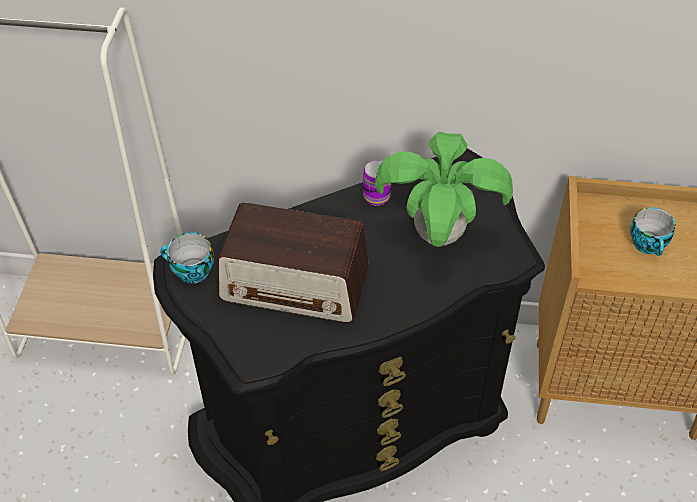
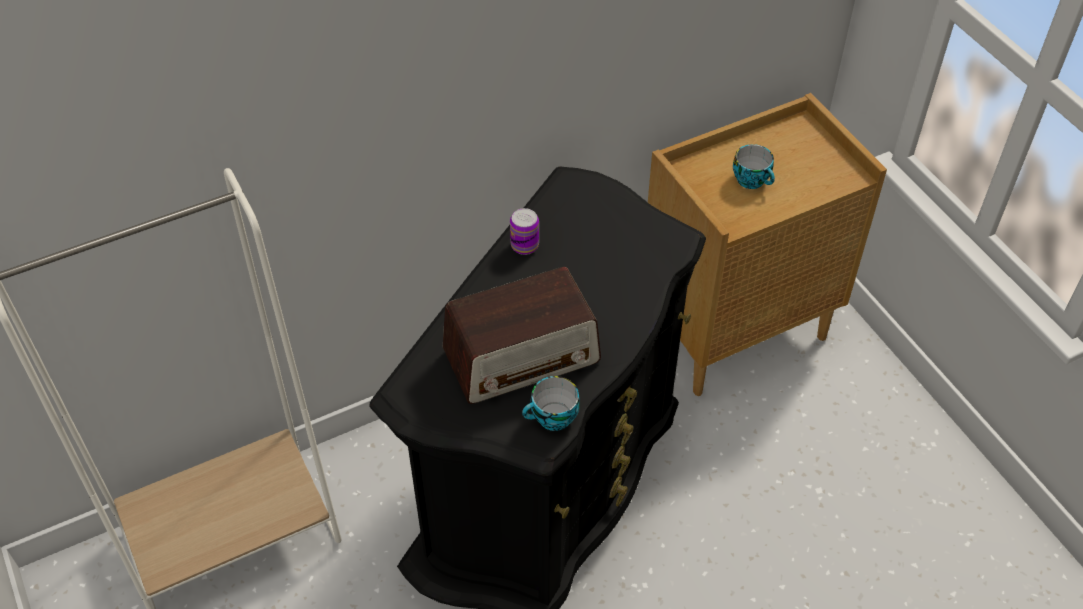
camera: 35 degrees left, 0 degrees up
cup [160,232,214,284] -> cup moved to [522,376,580,431]
potted plant [375,131,513,247] -> none

